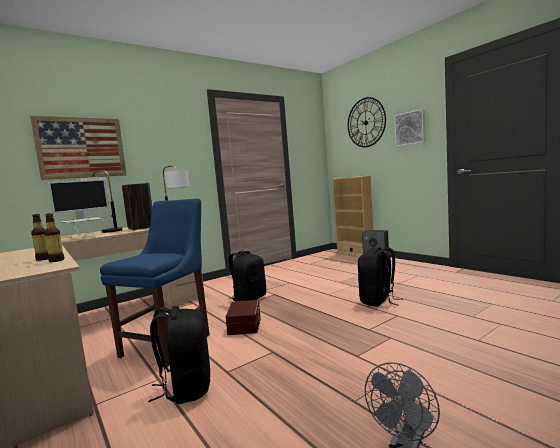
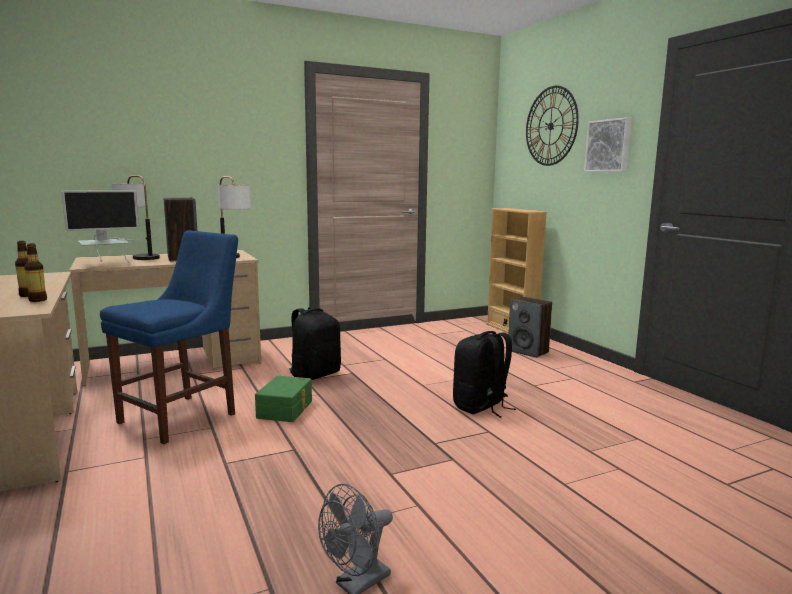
camera: 10 degrees right, 5 degrees up
picture [30,116,127,180] -> none
black backpack [148,306,210,404] -> none
brown storage box [226,300,261,335] -> green storage box [255,376,312,422]

